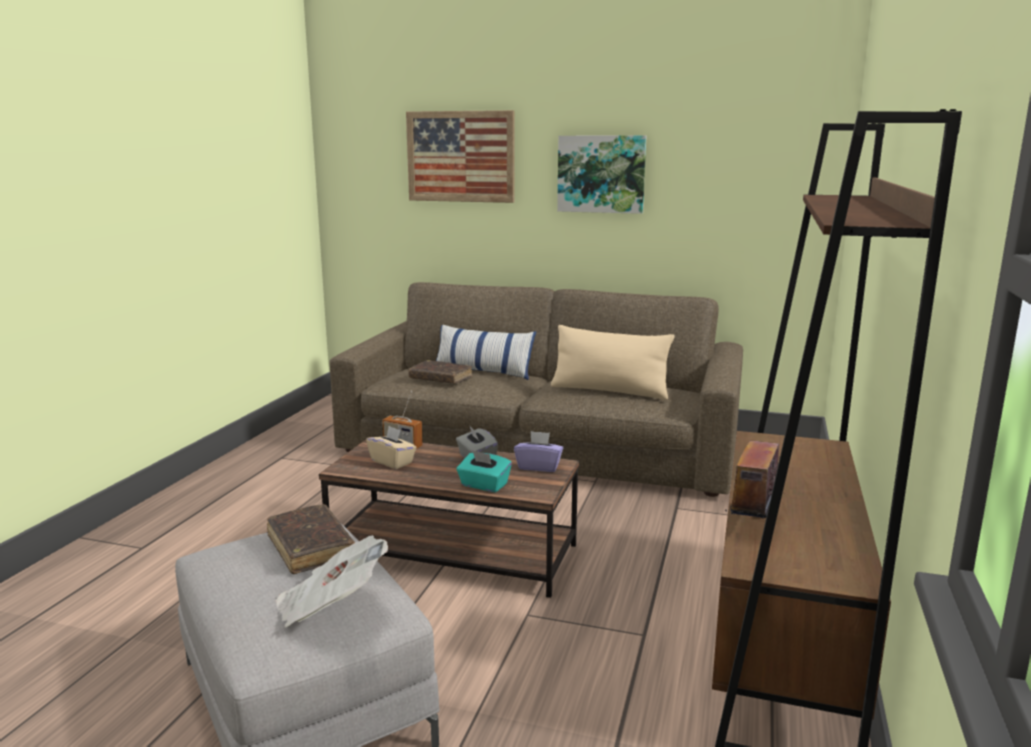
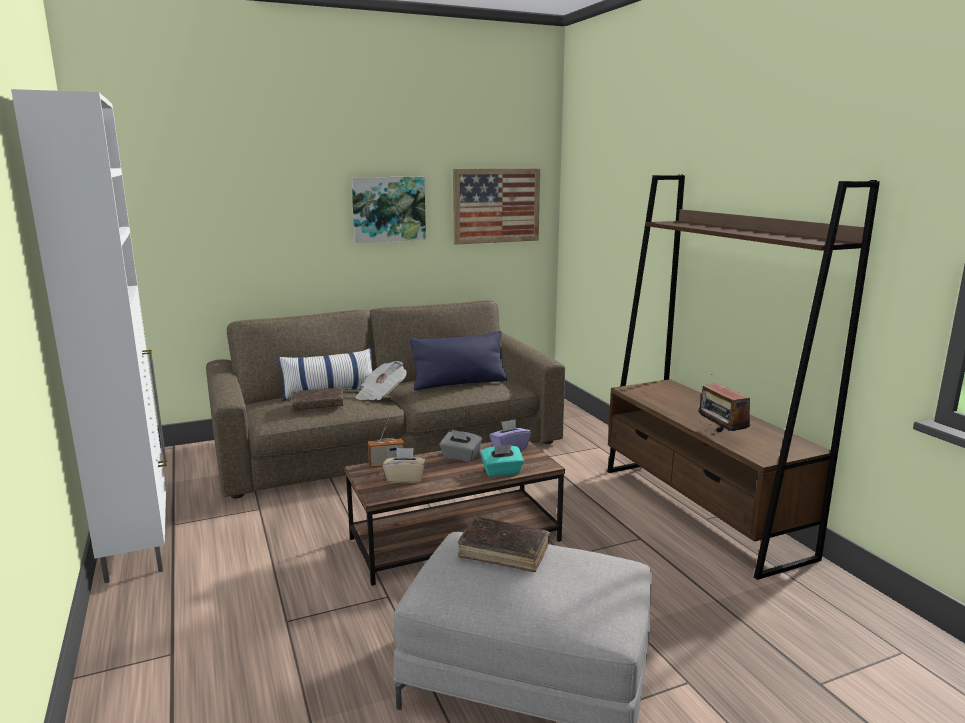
camera: 40 degrees left, 0 degrees up
newspaper [276,535,388,628] -> newspaper moved to [355,361,407,400]
picture [406,110,514,203] -> picture moved to [453,168,540,245]
beige pillow [551,325,675,400] -> blue pillow [409,331,507,390]
none -> white cabinet [11,89,167,583]

